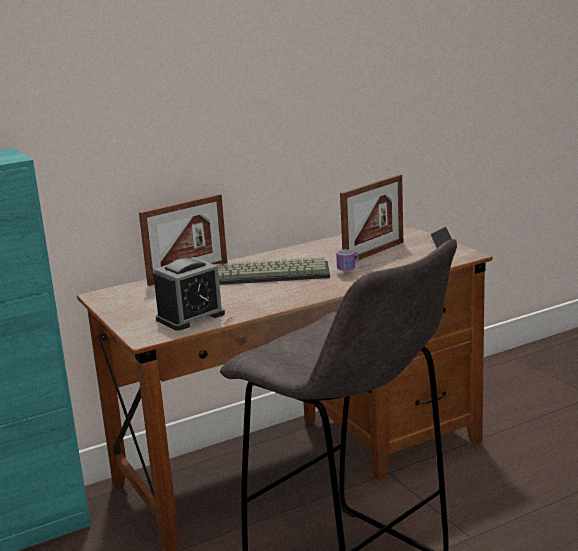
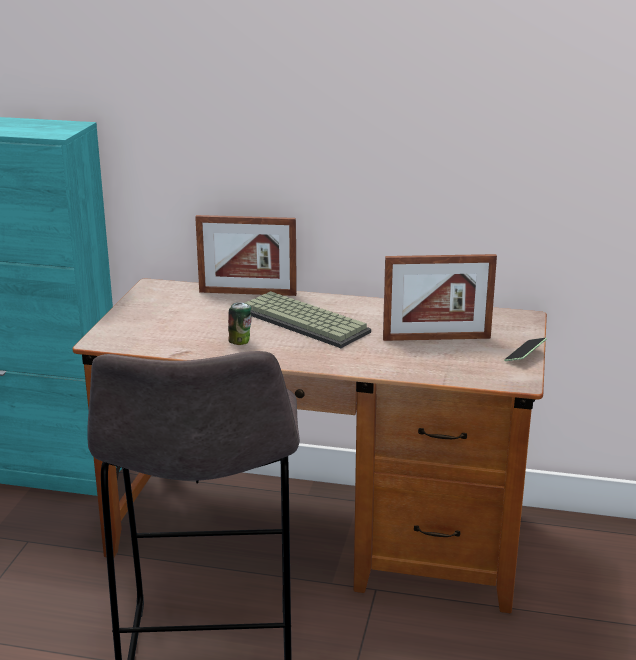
camera: 40 degrees right, 5 degrees up
alarm clock [153,257,225,331] -> none
mug [336,249,371,272] -> none
none -> can [228,302,251,345]

